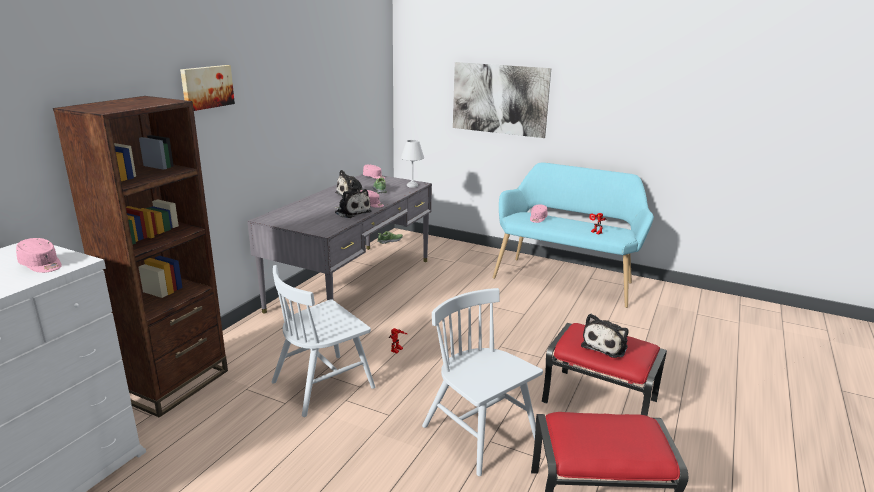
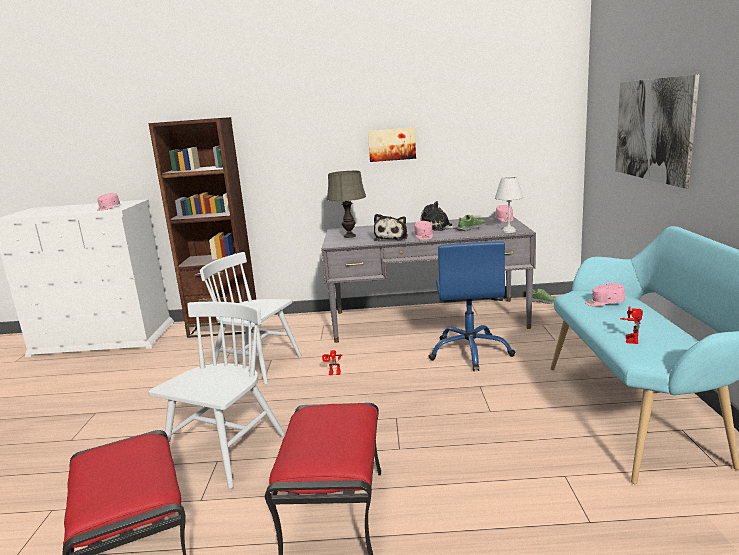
camera: 65 degrees right, 5 degrees down
picture [180,65,235,111] -> picture moved to [368,127,416,162]
plush toy [581,314,629,358] -> none
none -> grey table lamp [327,171,366,238]
none -> blue office chair [428,242,515,371]

